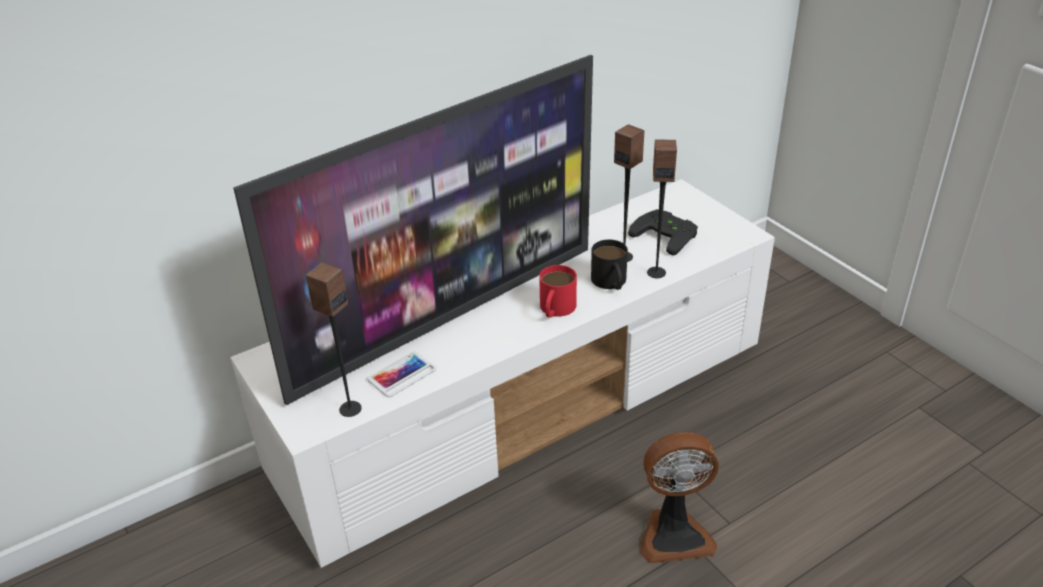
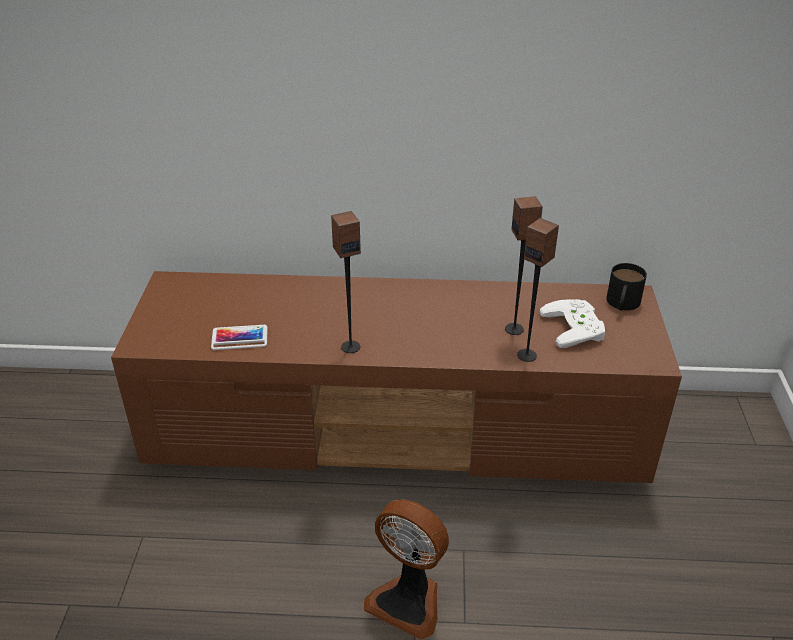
camera: 35 degrees right, 0 degrees up
white tv stand [230,179,775,568] -> brown tv stand [111,271,682,483]
television [233,55,593,405] -> none
speaker [305,262,362,417] -> speaker moved to [331,211,361,353]
red mug [539,265,577,318] -> none
black mug [591,240,628,290] -> black mug moved to [606,263,647,311]
black game controller [628,209,698,256] -> white game controller [540,299,605,348]

